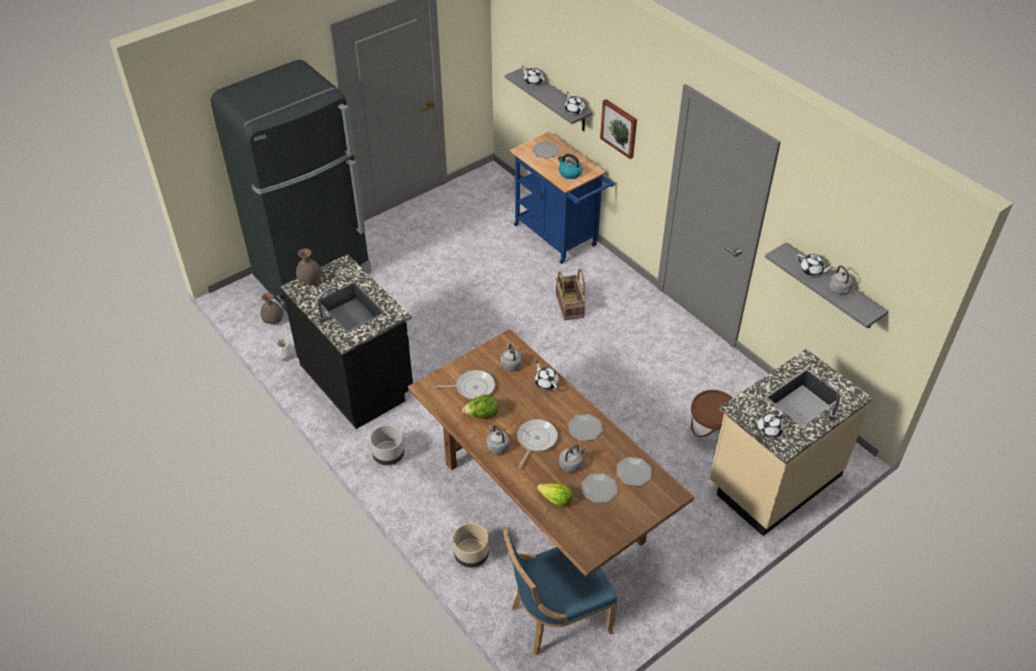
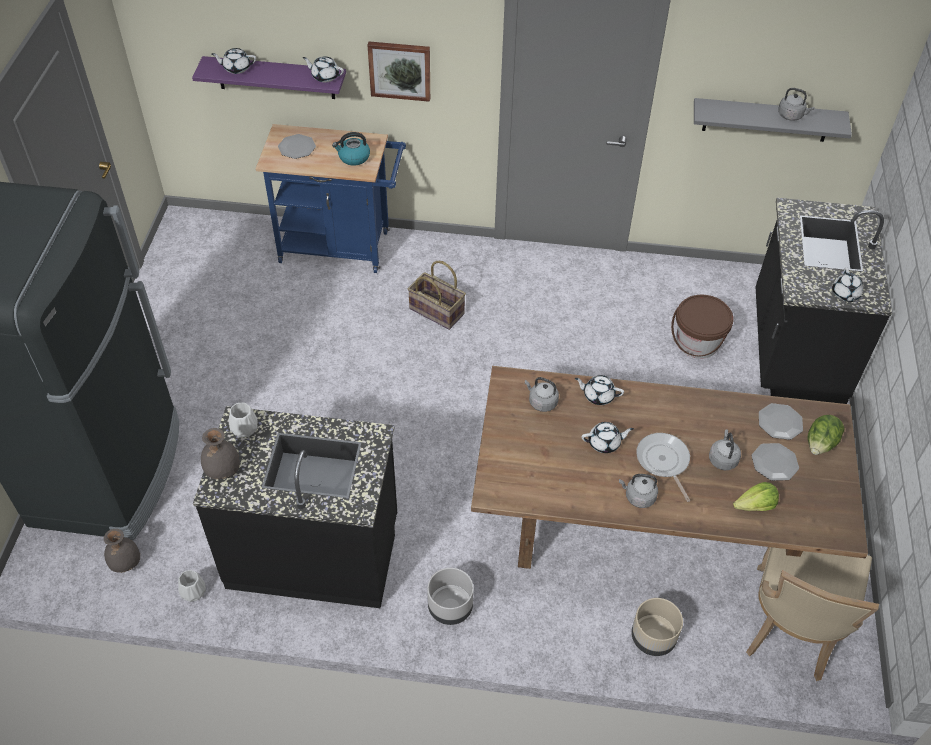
camera: 45 degrees left, 5 degrees up
frying pan [434,370,495,399] -> none
lettuce [462,395,498,419] -> lettuce moved to [808,415,844,455]
blue chair [503,528,617,656] -> beige chair [746,547,879,681]
grey shelf [505,67,592,131] -> purple shelf [192,56,346,99]
plate [568,414,603,441] -> none
beige counter [710,349,873,536] -> black counter [756,198,892,404]
white teapot [797,254,833,276] -> white teapot moved to [582,422,634,453]
none -> white vase [229,403,258,438]

